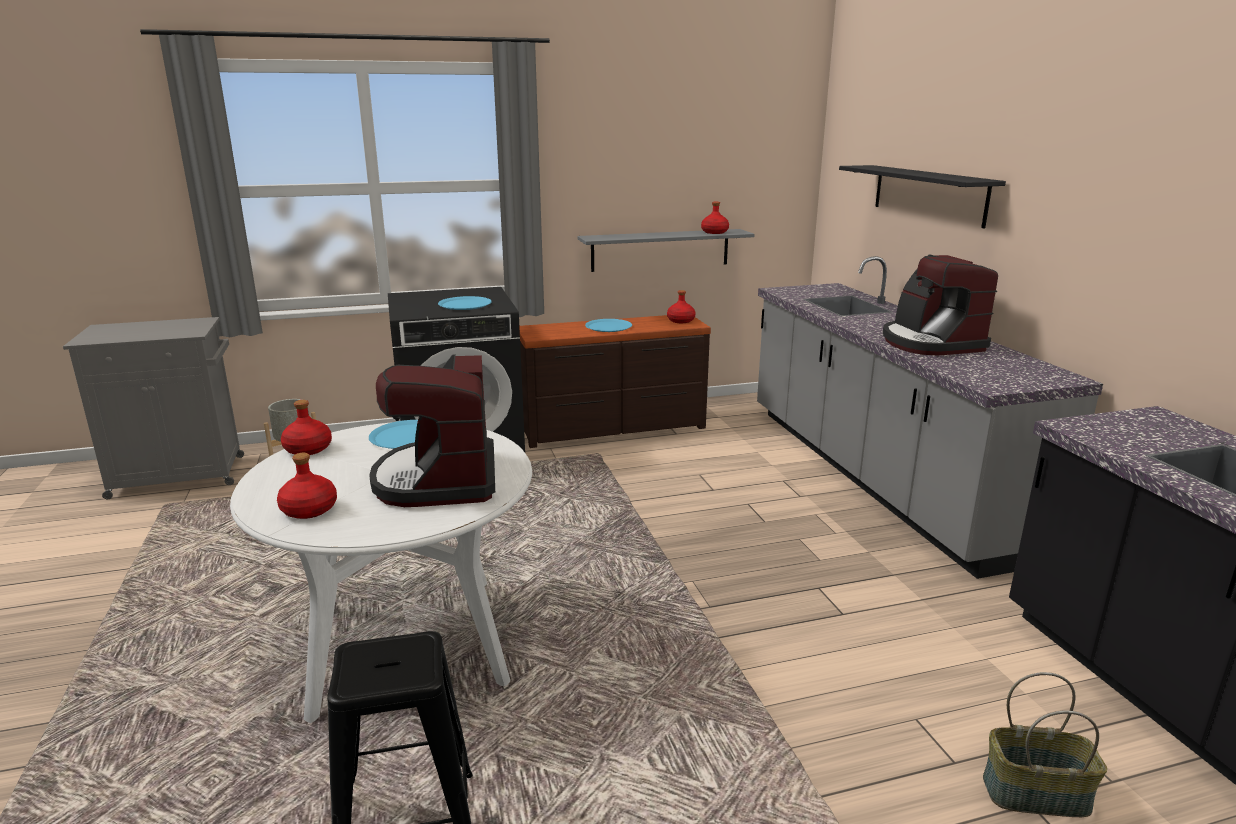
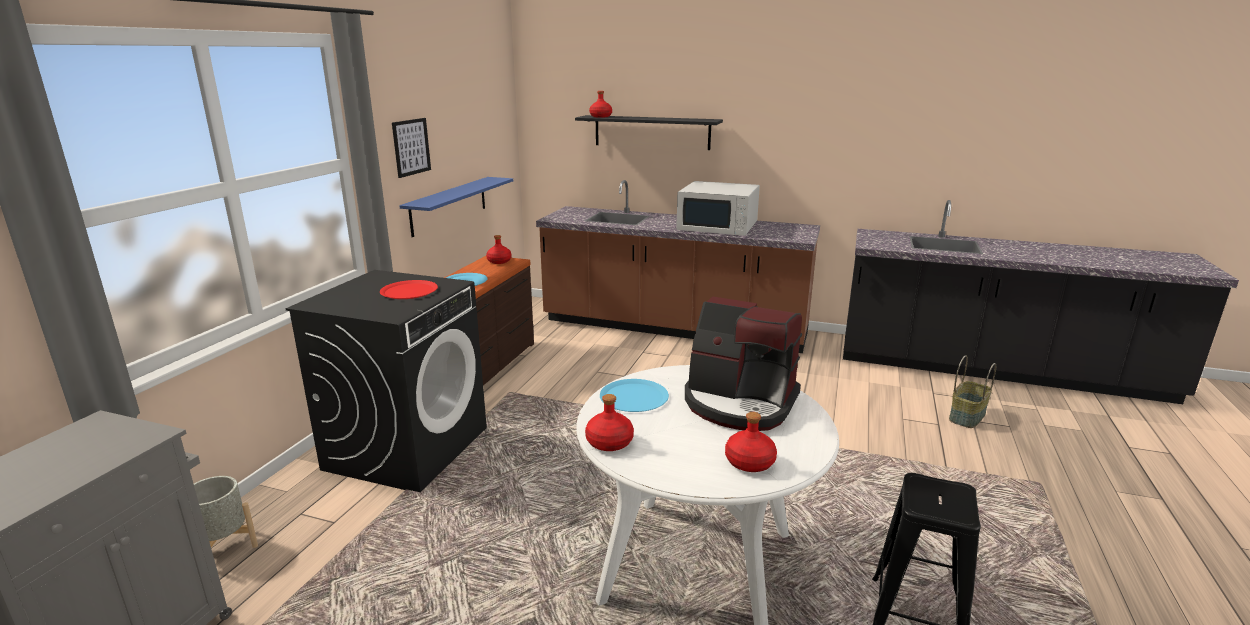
camera: 55 degrees left, 0 degrees up
blue plate [438,296,492,310] -> red plate [380,280,438,299]
grey shelf [577,229,754,272] -> blue shelf [399,177,513,237]
red bottle [701,202,729,234] -> red bottle moved to [589,91,612,118]
grey counter [757,256,1103,579] -> brown counter [536,180,820,353]
coffee machine [883,255,998,355] -> white microwave [676,181,760,236]
none -> picture [392,118,431,178]

